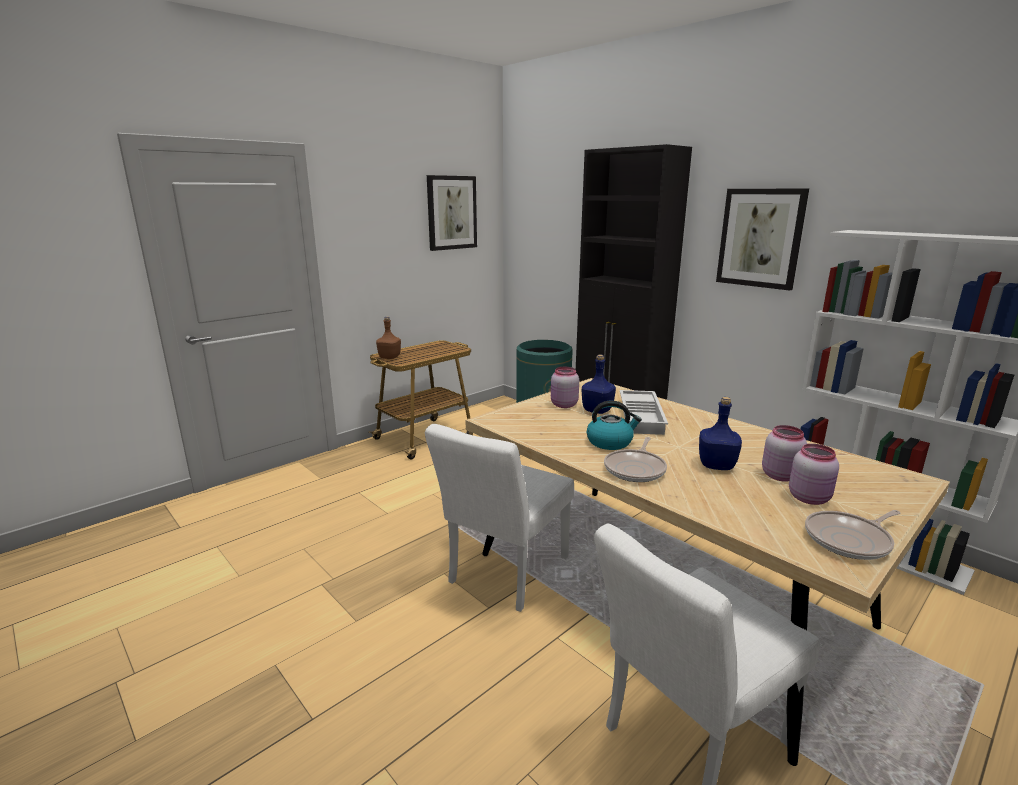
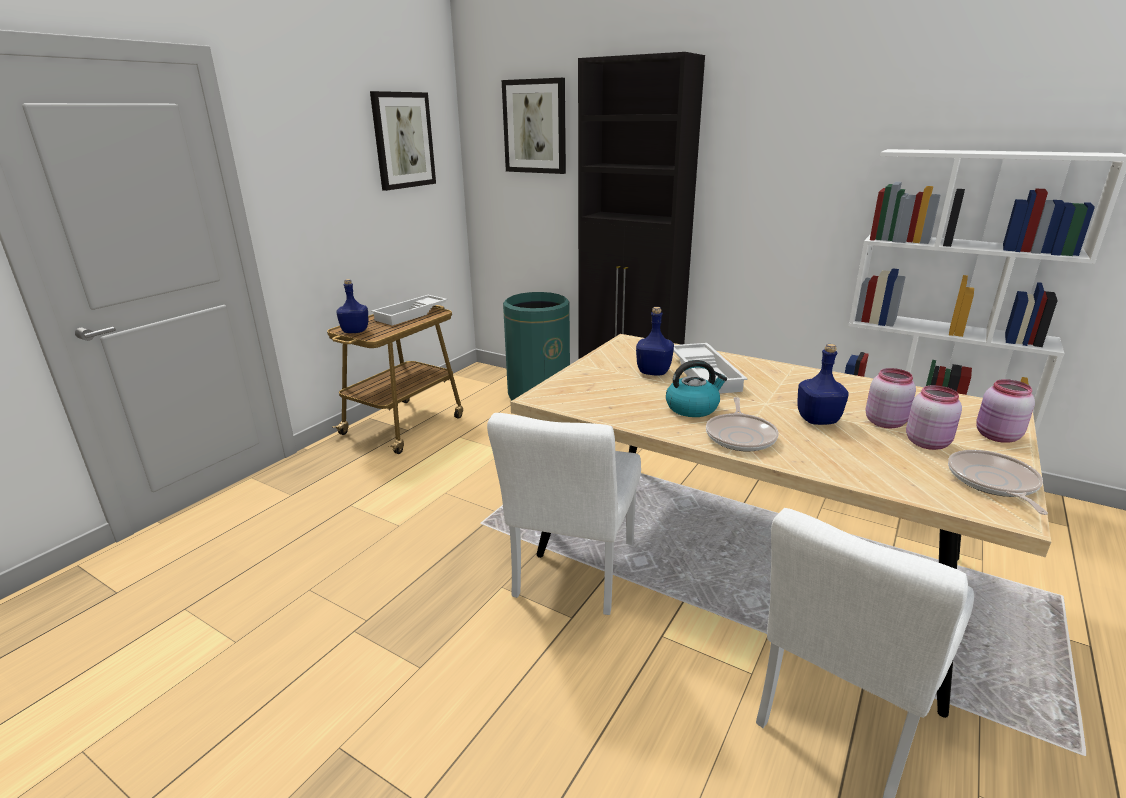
camera: 15 degrees left, 5 degrees up
brown bottle [376,317,401,359] -> blue bottle [336,279,368,333]
pink jar [551,367,579,408] -> pink jar moved to [976,379,1035,443]
picture [716,188,809,291] -> picture moved to [502,78,566,174]
frying pan [805,510,900,560] -> frying pan turned 135 degrees clockwise [948,450,1048,515]
none -> white tray [371,295,448,326]

